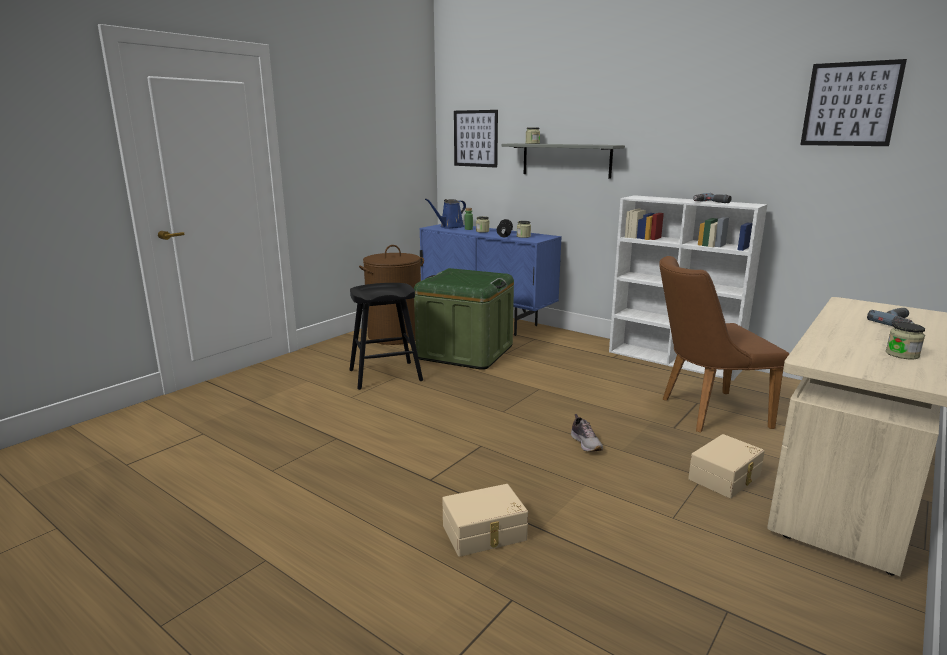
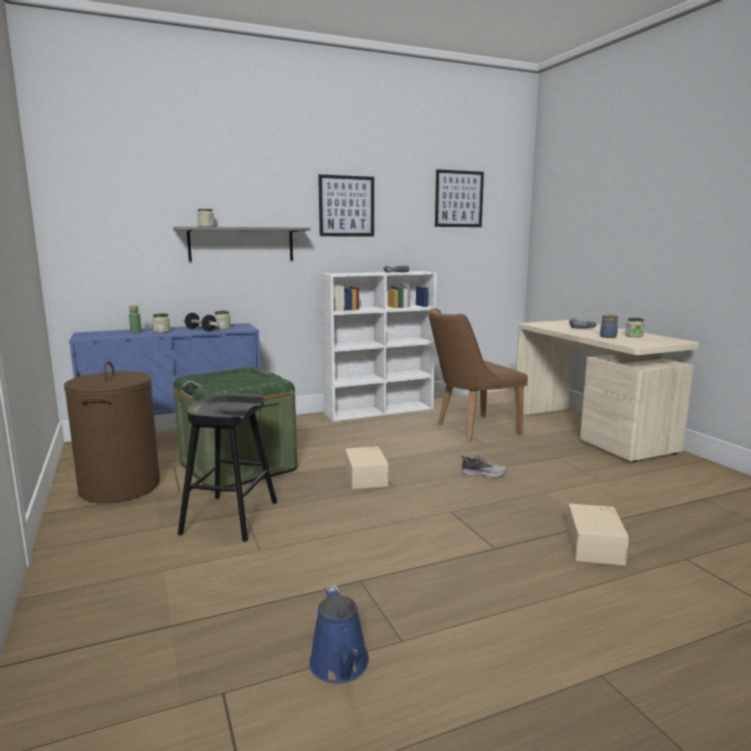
camera: 60 degrees left, 5 degrees down
blue watering can [425,199,466,228] -> blue watering can moved to [309,585,369,683]
picture [454,110,498,168] -> picture moved to [318,174,374,236]
brown chair [659,256,789,432] -> brown chair turned 45 degrees clockwise [428,308,528,442]
beige storage box [688,434,765,498] -> beige storage box moved to [345,446,389,489]
none -> jar [600,315,618,338]

